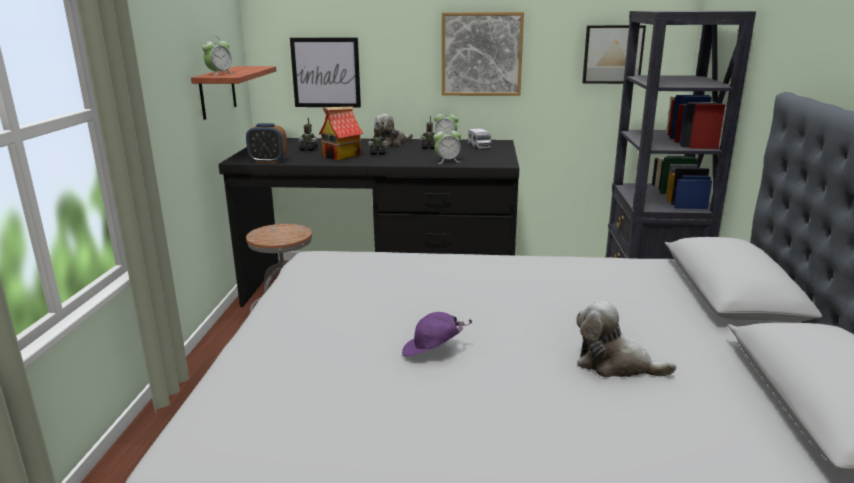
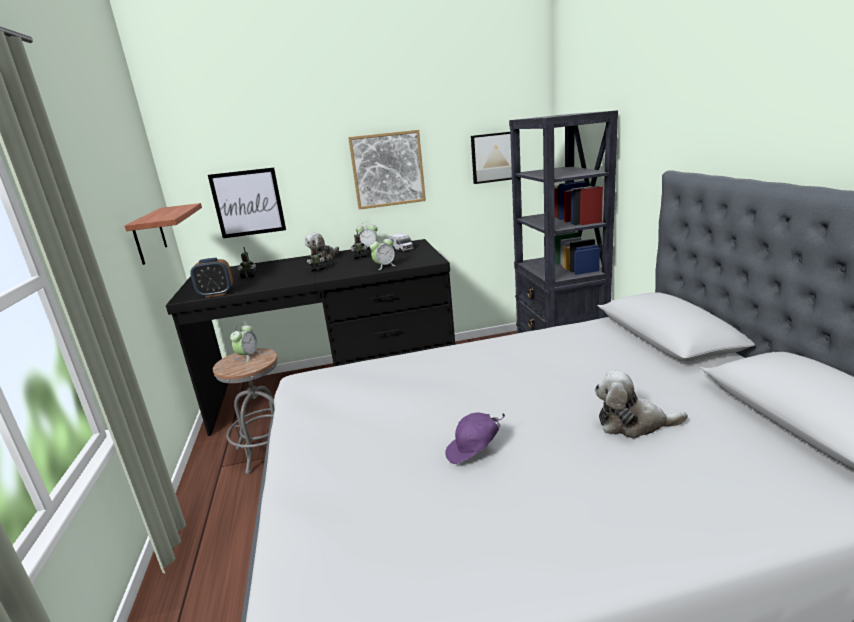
camera: 15 degrees left, 0 degrees up
alarm clock [202,36,234,76] -> alarm clock moved to [230,323,261,362]
toy house [319,106,363,160] -> none

